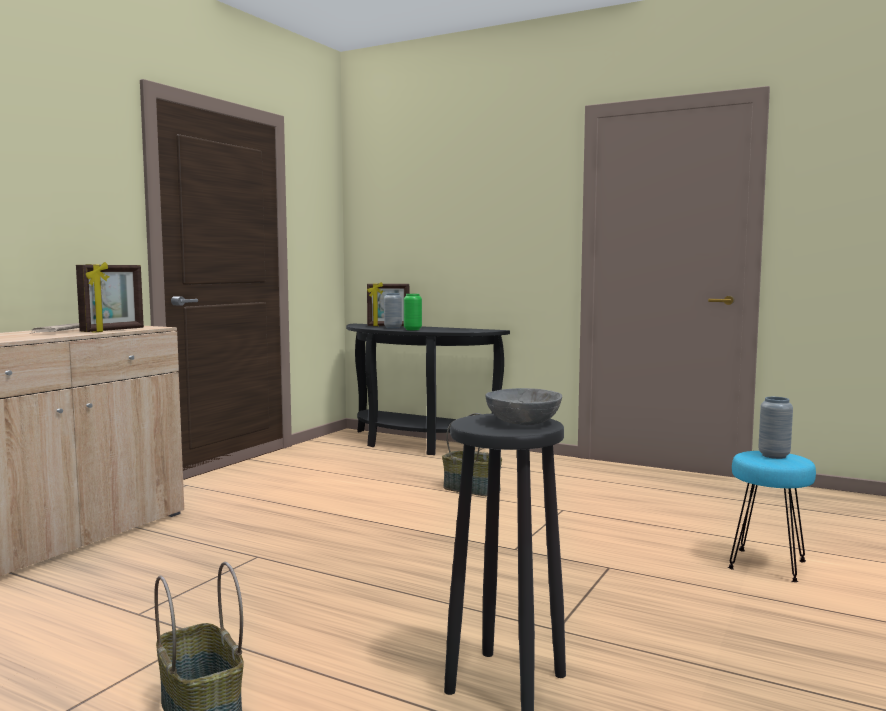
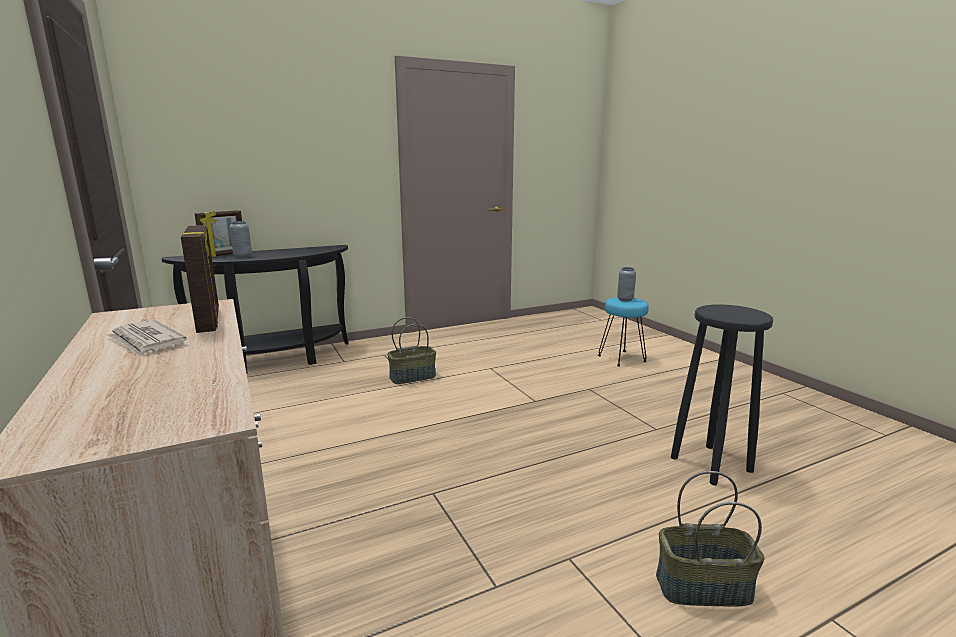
camera: 55 degrees left, 10 degrees up
green vase [404,294,422,330] -> none
grey bowl [485,388,562,425] -> none

